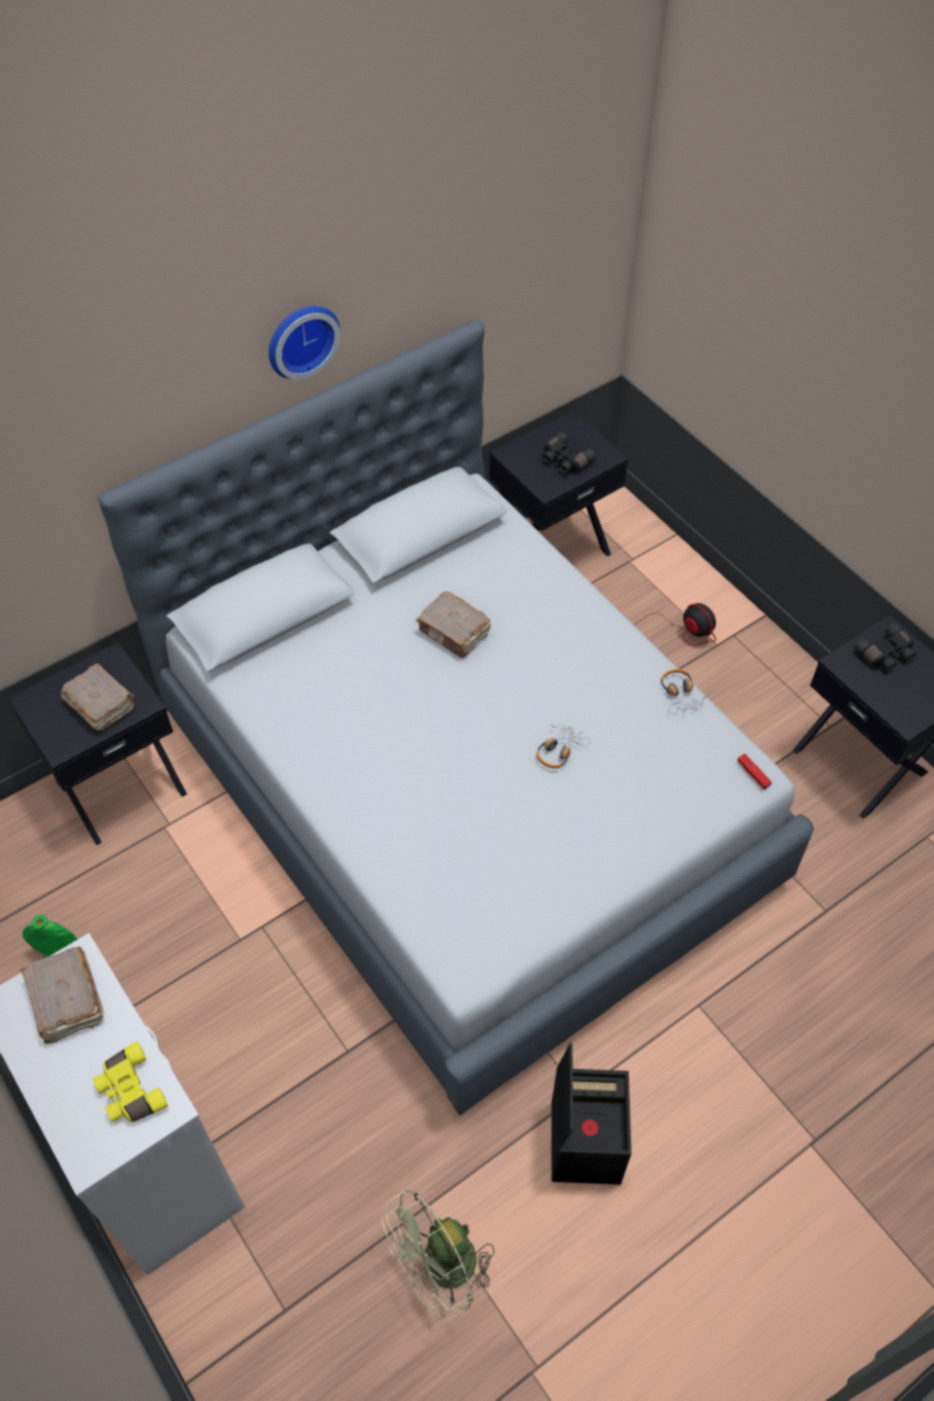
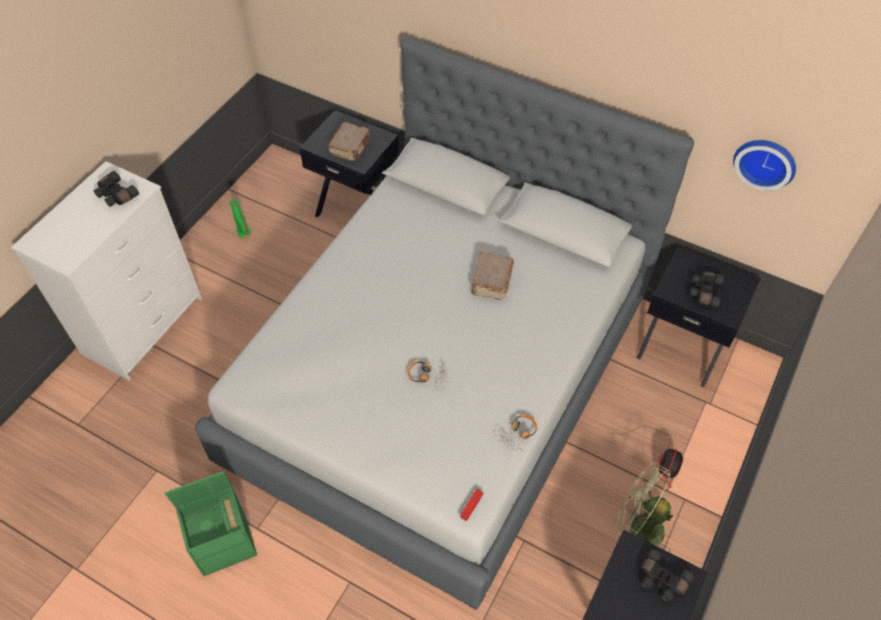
camera: 65 degrees right, 0 degrees up
brown book [20,947,104,1044] -> black binoculars [94,171,139,207]
yellow binoculars [93,1041,168,1122] -> none
wall clock [269,306,340,379] -> wall clock moved to [733,140,796,191]
green fan [381,1190,494,1322] -> green fan moved to [614,463,673,553]
black storage box [551,1043,631,1185] -> green storage box [164,471,257,576]

